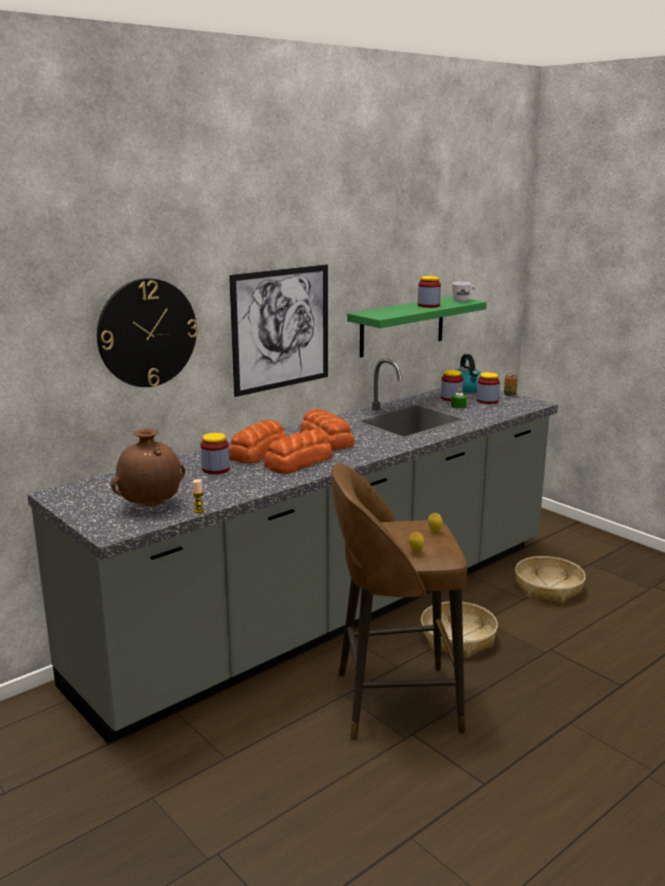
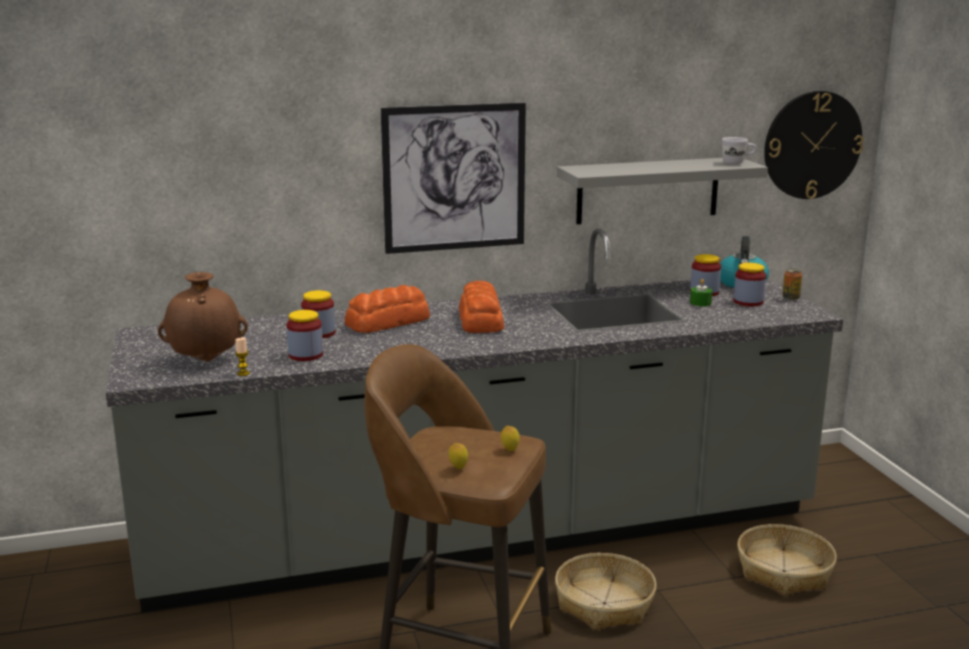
camera: 25 degrees right, 0 degrees up
wall clock [97,278,198,387] -> wall clock moved to [764,91,864,199]
bread [264,429,333,473] -> none
green shelf [347,297,487,357] -> grey shelf [557,158,768,224]
jar [418,276,441,308] -> jar moved to [287,310,323,361]

